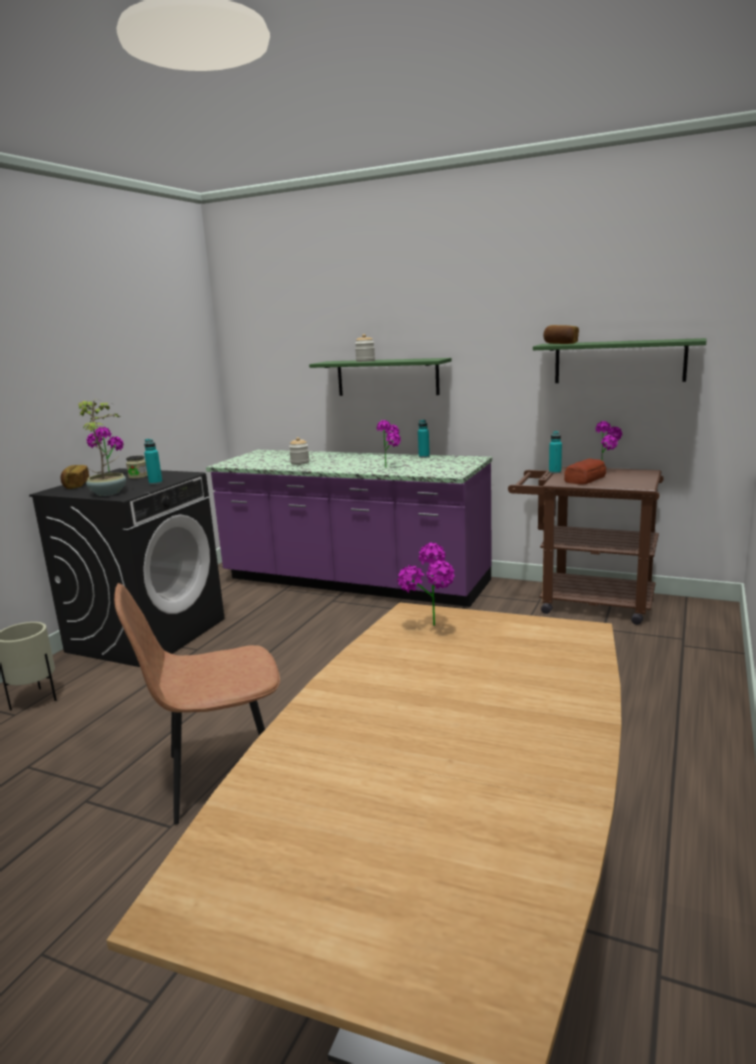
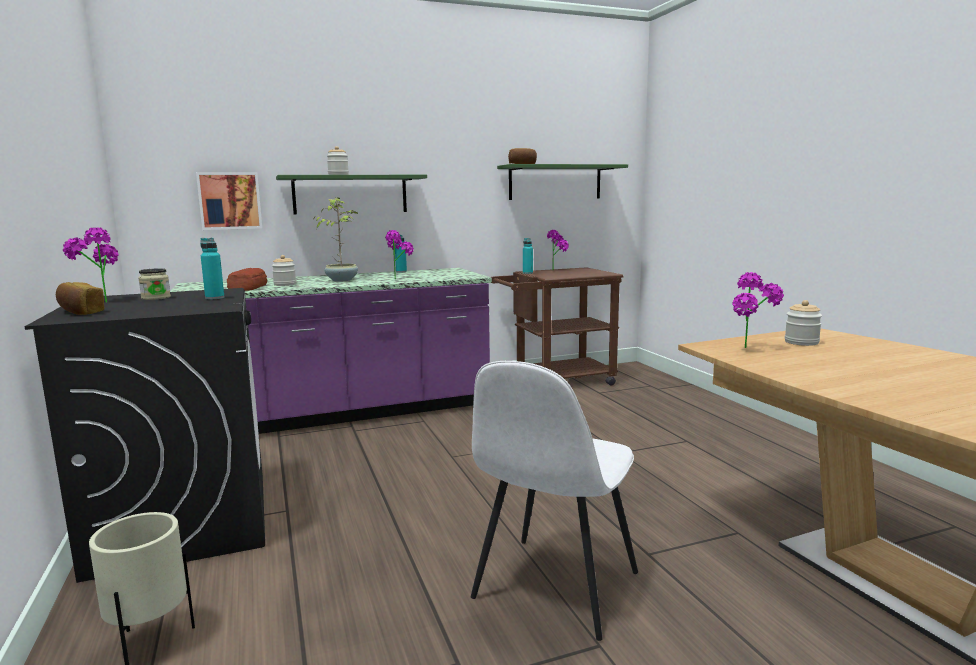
camera: 45 degrees left, 5 degrees down
potted plant [78,399,126,496] -> potted plant moved to [314,198,358,282]
brown chair [114,583,280,825] -> white chair [471,361,638,641]
bread [564,459,606,485] -> bread moved to [227,268,267,291]
none -> picture [196,172,262,230]
none -> jar [785,300,822,346]

